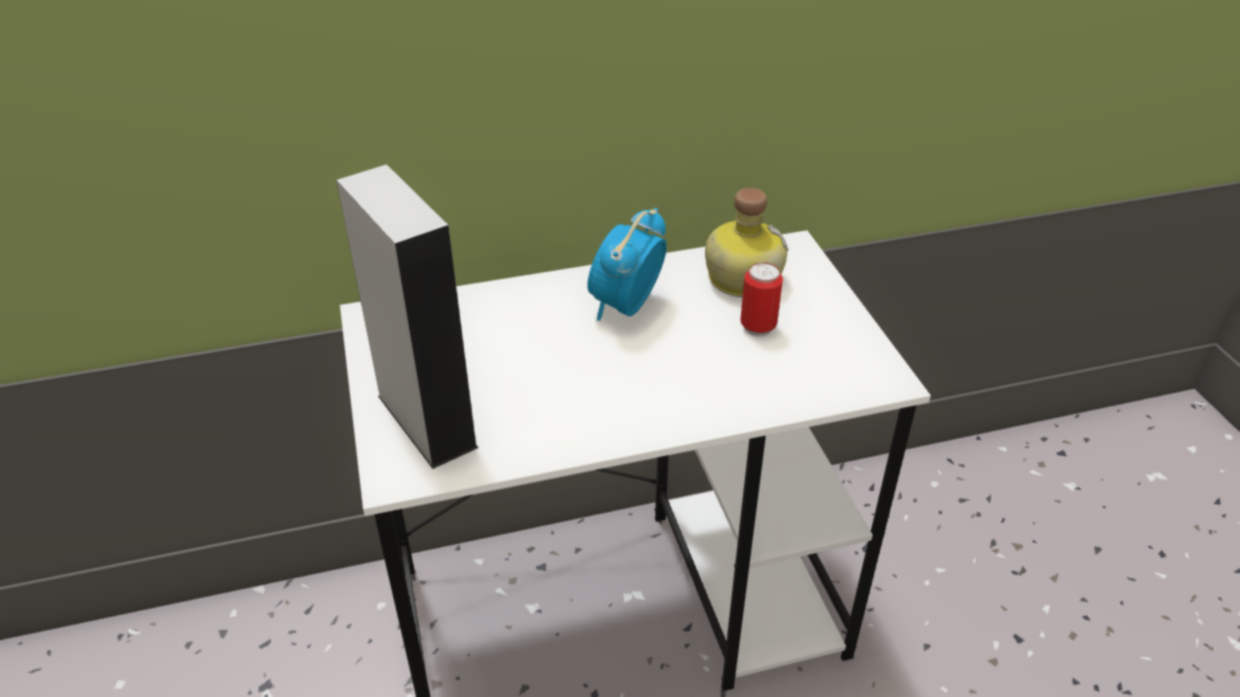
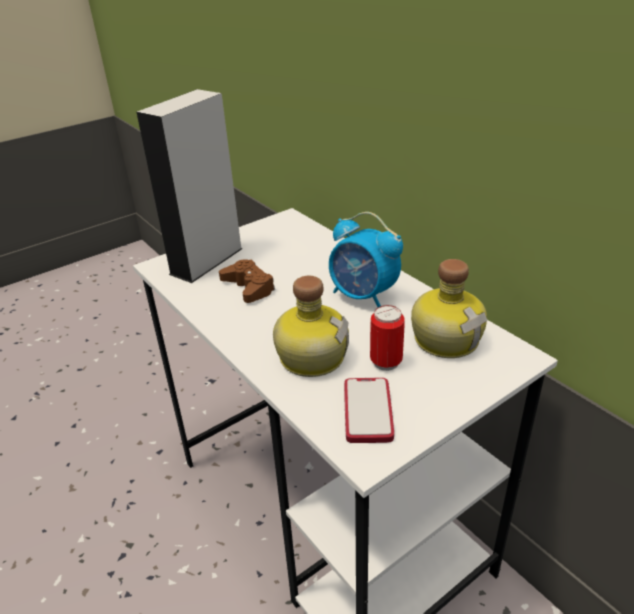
camera: 70 degrees right, 5 degrees down
alarm clock [587,208,667,321] -> alarm clock turned 150 degrees counterclockwise [329,212,403,307]
none -> brown game controller [219,259,275,303]
none -> bottle [273,276,349,377]
none -> phone [344,378,394,443]

